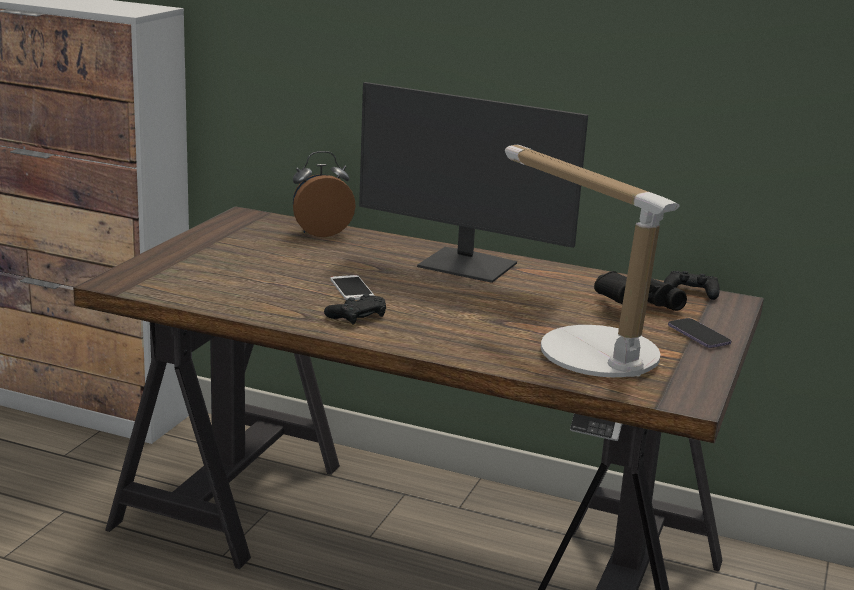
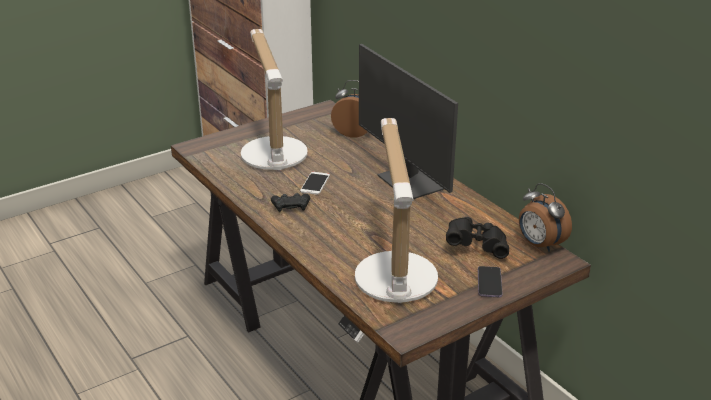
camera: 35 degrees right, 10 degrees up
black game controller [664,271,720,300] -> alarm clock [519,183,572,252]
none -> table lamp [241,29,308,170]

